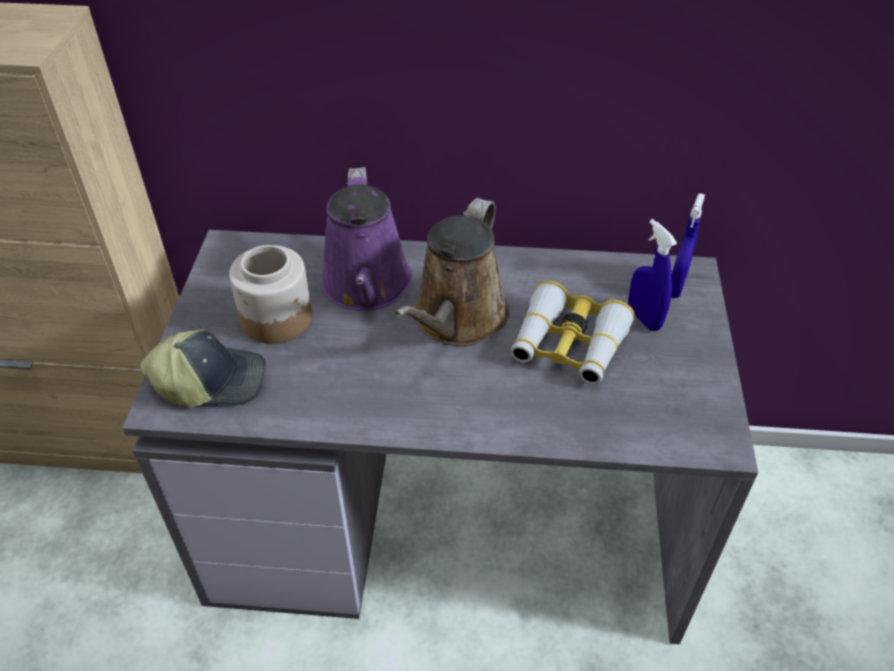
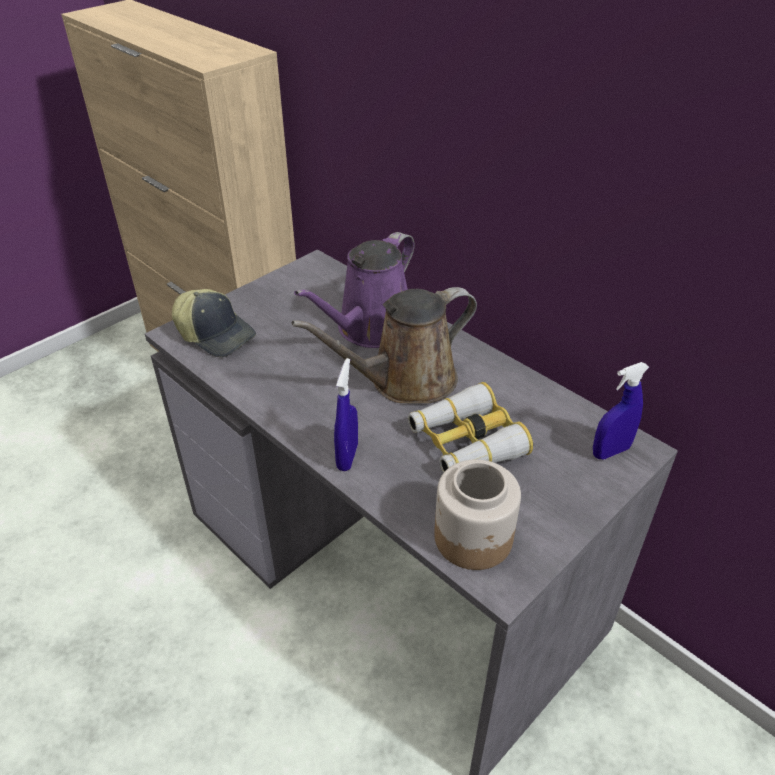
camera: 40 degrees right, 5 degrees down
jar [229,245,312,344] -> jar moved to [434,459,521,570]
blue spray bottle [628,219,677,331] -> blue spray bottle moved to [334,358,358,471]

